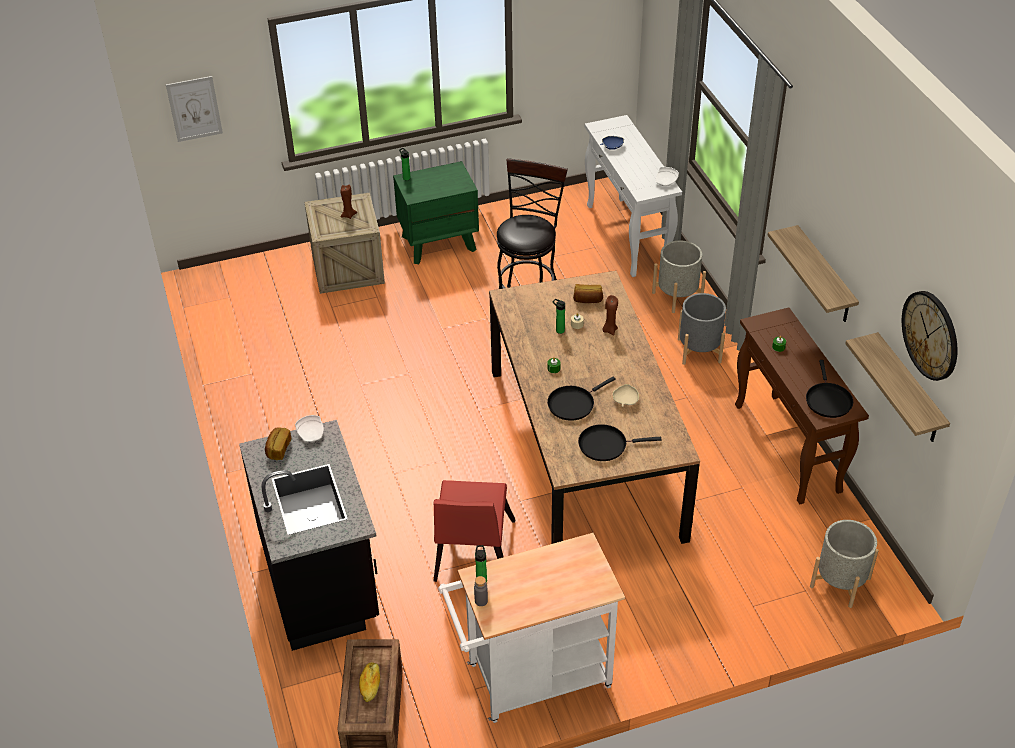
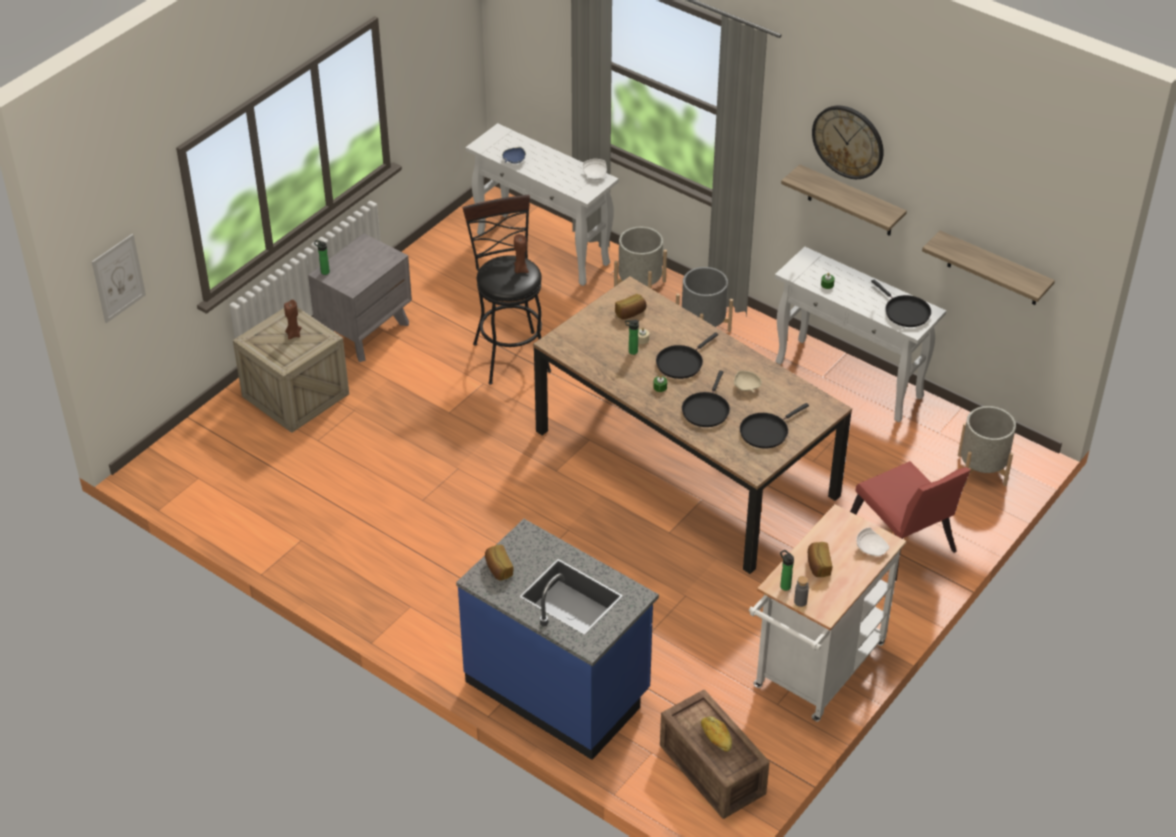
camera: 35 degrees left, 0 degrees up
black counter [239,420,379,651] -> blue counter [456,519,659,760]
white plate [295,415,324,442] -> white plate moved to [856,527,889,556]
green nightstand [393,161,479,264] -> grey nightstand [308,233,412,362]
red chair [433,480,516,582] -> red chair moved to [850,461,971,581]
brown candle [603,295,618,335] -> brown candle moved to [514,234,529,274]
brown console table [735,307,869,504] -> white console table [775,247,946,422]
wall clock [902,291,957,381] -> wall clock moved to [812,106,884,179]
none -> black frying pan [656,332,718,379]
none -> bread [808,542,832,577]

